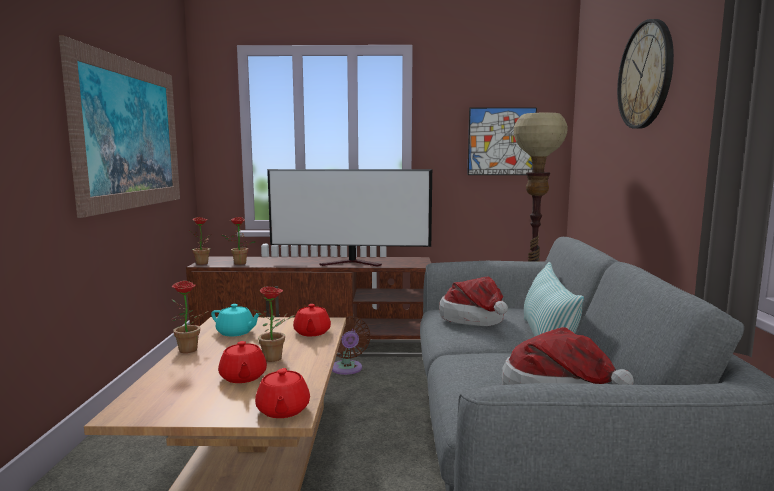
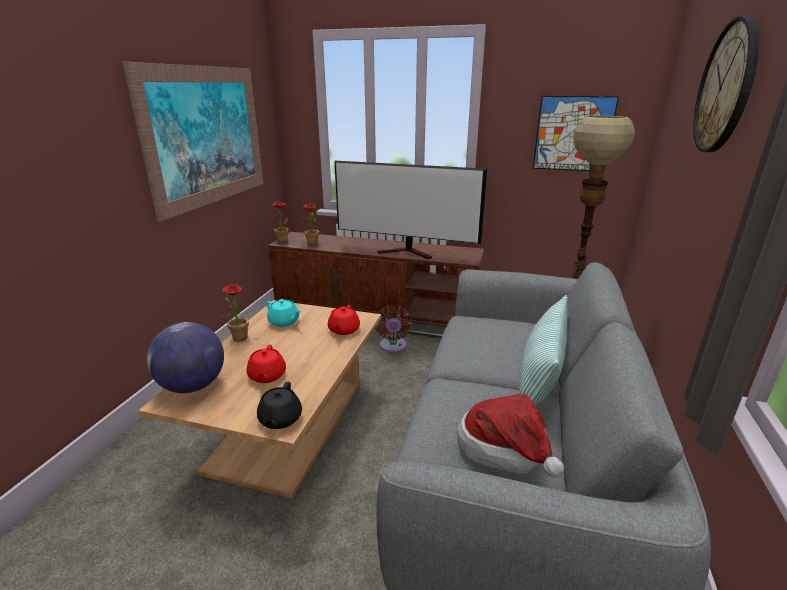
camera: 15 degrees right, 15 degrees up
potted plant [253,286,295,362] -> none
red teapot [255,368,310,418] -> black teapot [257,382,302,429]
hat [439,276,508,326] -> none
none -> globe [147,322,224,393]

